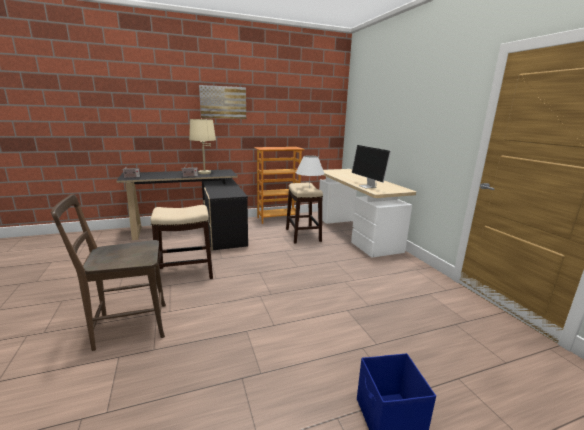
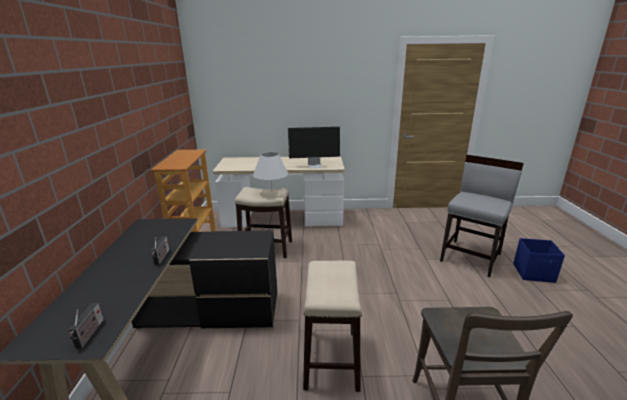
camera: 70 degrees left, 5 degrees up
beige table lamp [189,118,216,174] -> none
picture [199,85,246,119] -> none
none -> grey chair [440,155,524,277]

